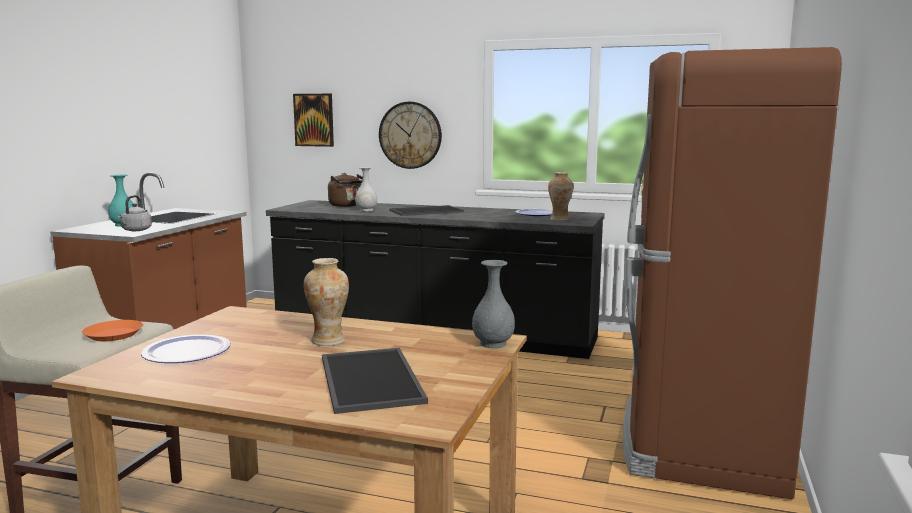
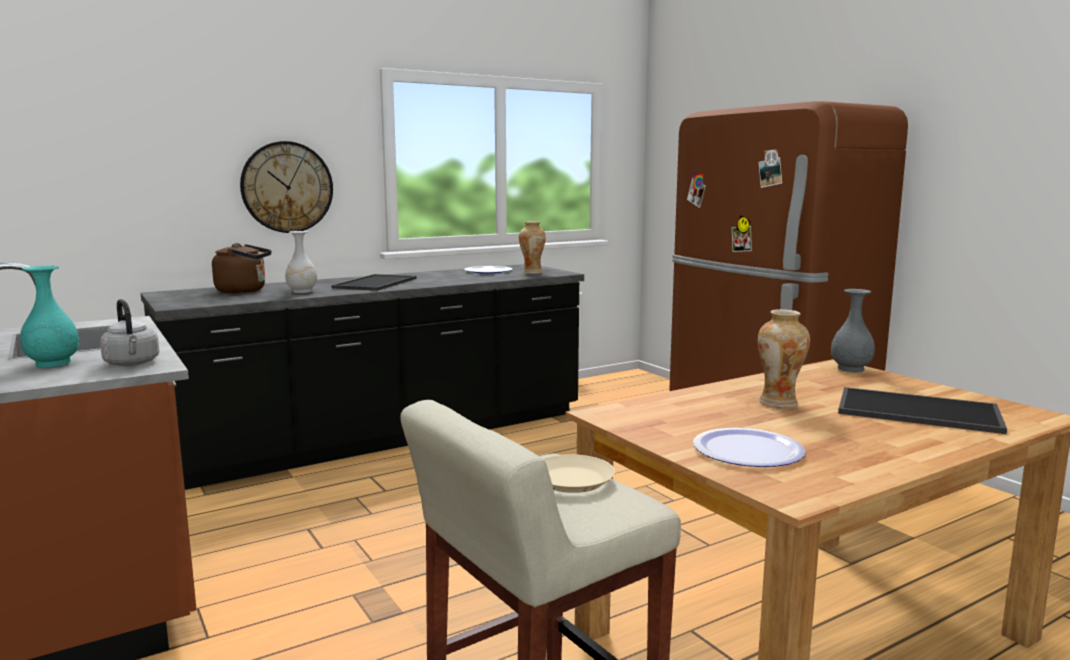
camera: 50 degrees left, 0 degrees up
orange plate [82,320,143,341] -> beige plate [543,454,615,493]
picture [293,94,334,147] -> none

